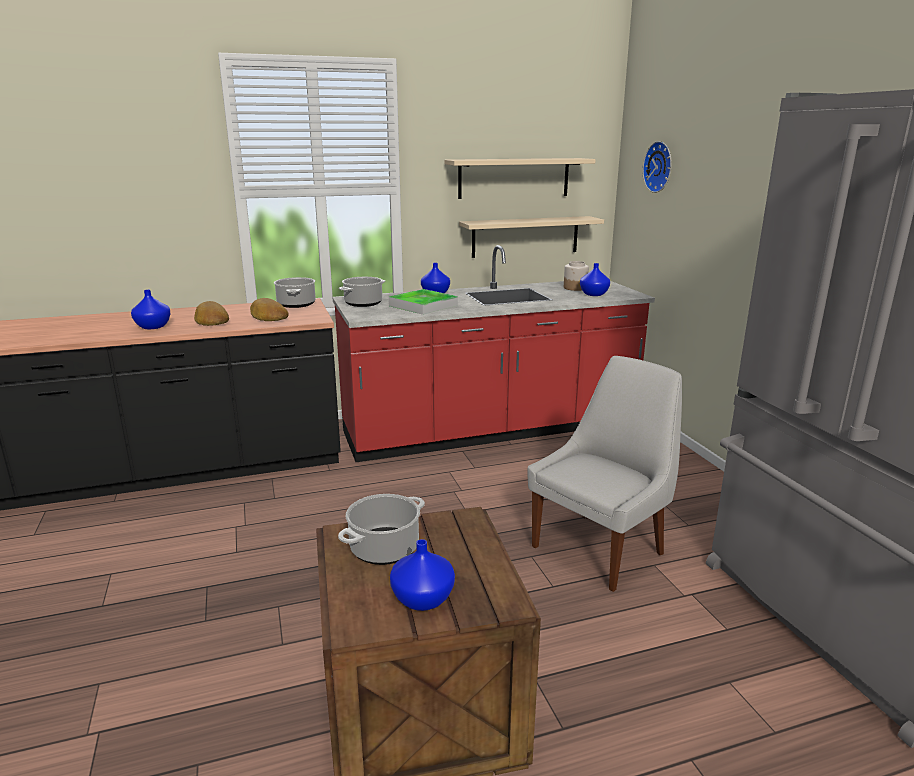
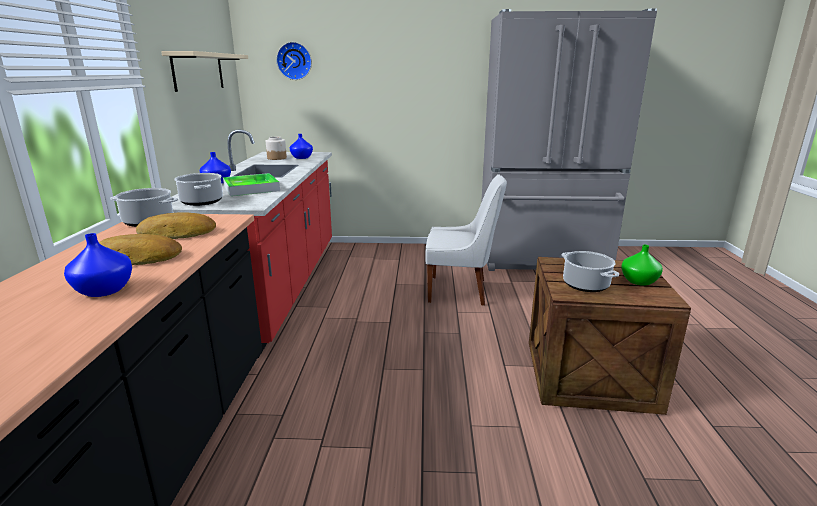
camera: 70 degrees left, 0 degrees up
blue vase [390,539,455,611] -> green vase [621,245,663,286]
beige shelf [459,216,604,258] -> none
white chair [527,356,682,592] -> white chair turned 120 degrees clockwise [425,174,507,306]

